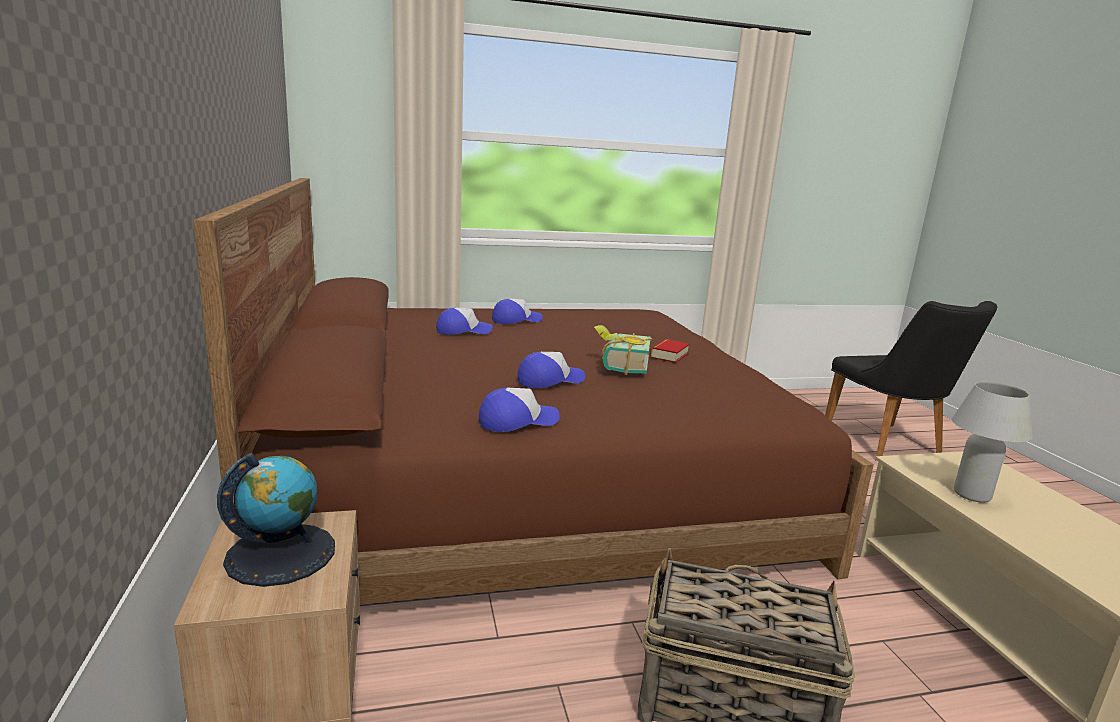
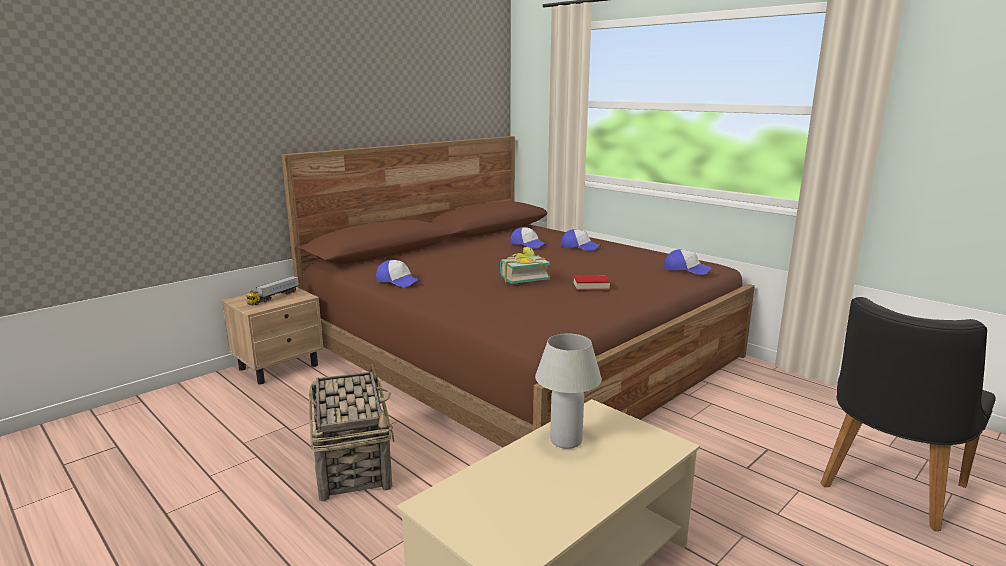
camera: 60 degrees right, 0 degrees up
globe [217,453,335,587] -> toy truck [246,276,299,305]
cap [518,352,585,388] -> cap moved to [664,249,712,275]

